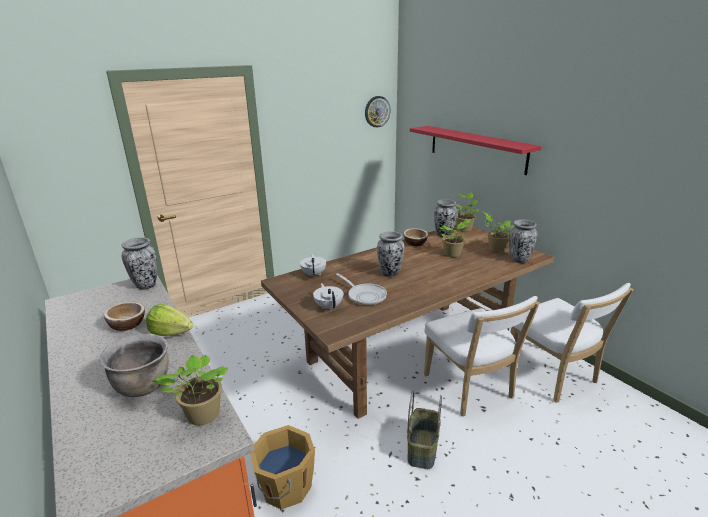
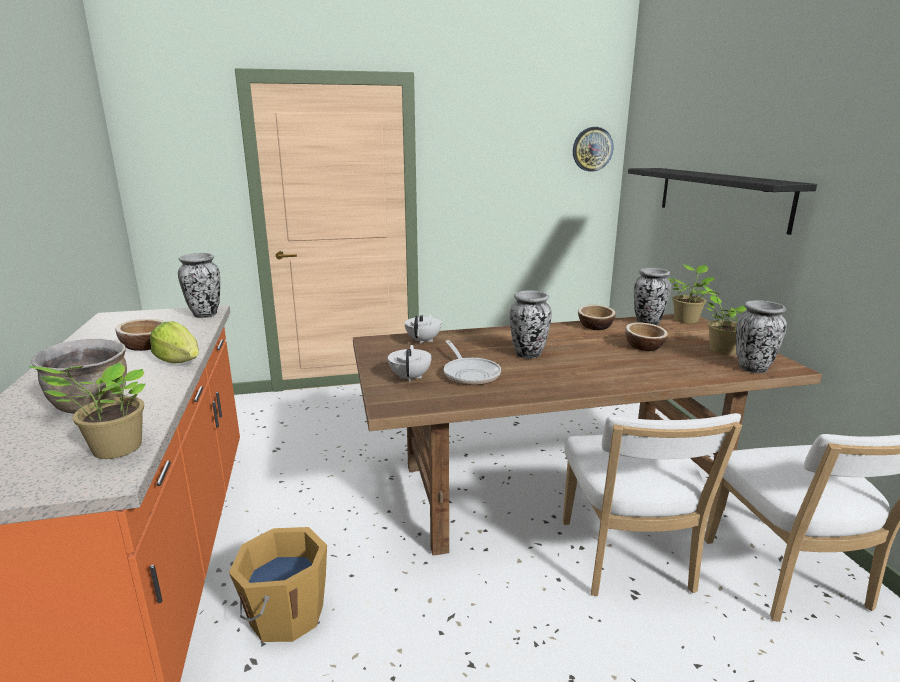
camera: 20 degrees right, 5 degrees down
basket [407,391,442,469] -> none
red shelf [410,126,541,175] -> black shelf [628,168,817,235]
potted plant [440,219,470,257] -> bowl [625,322,668,351]

